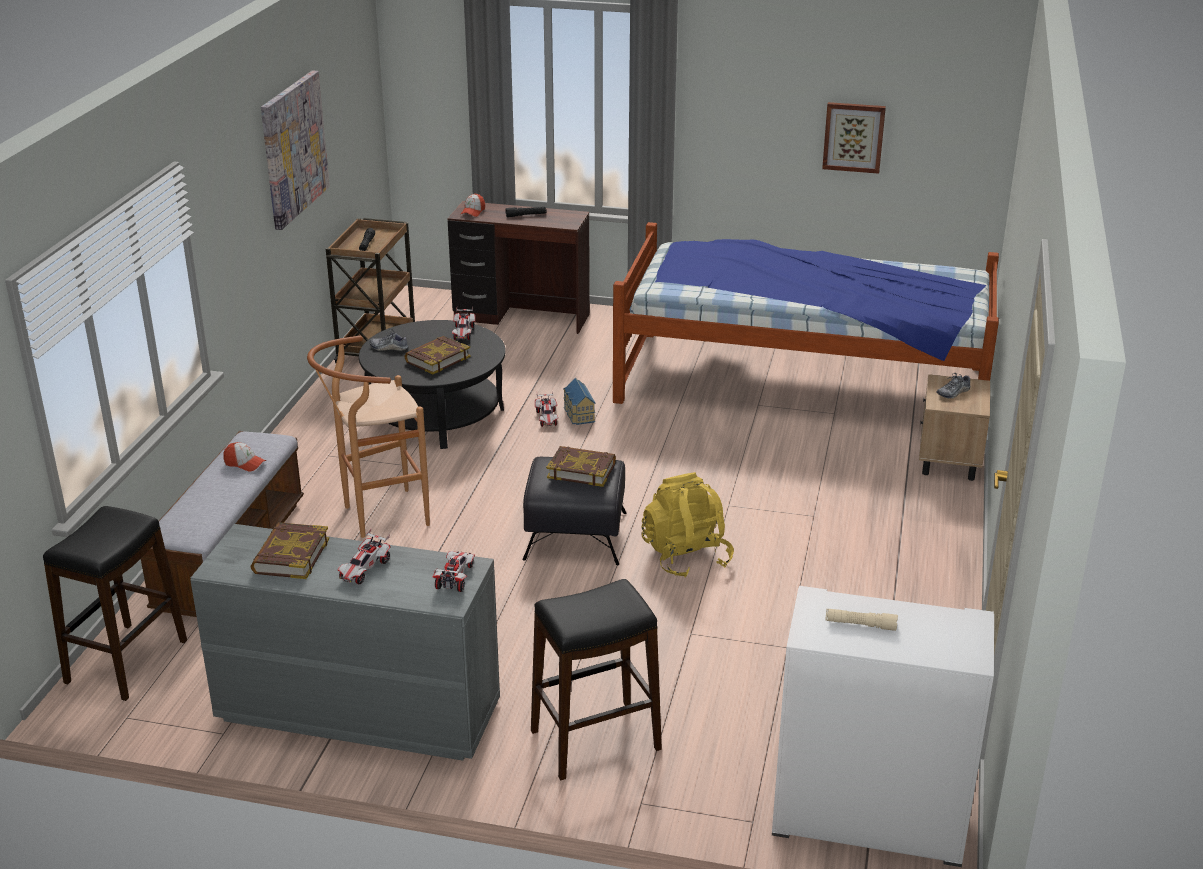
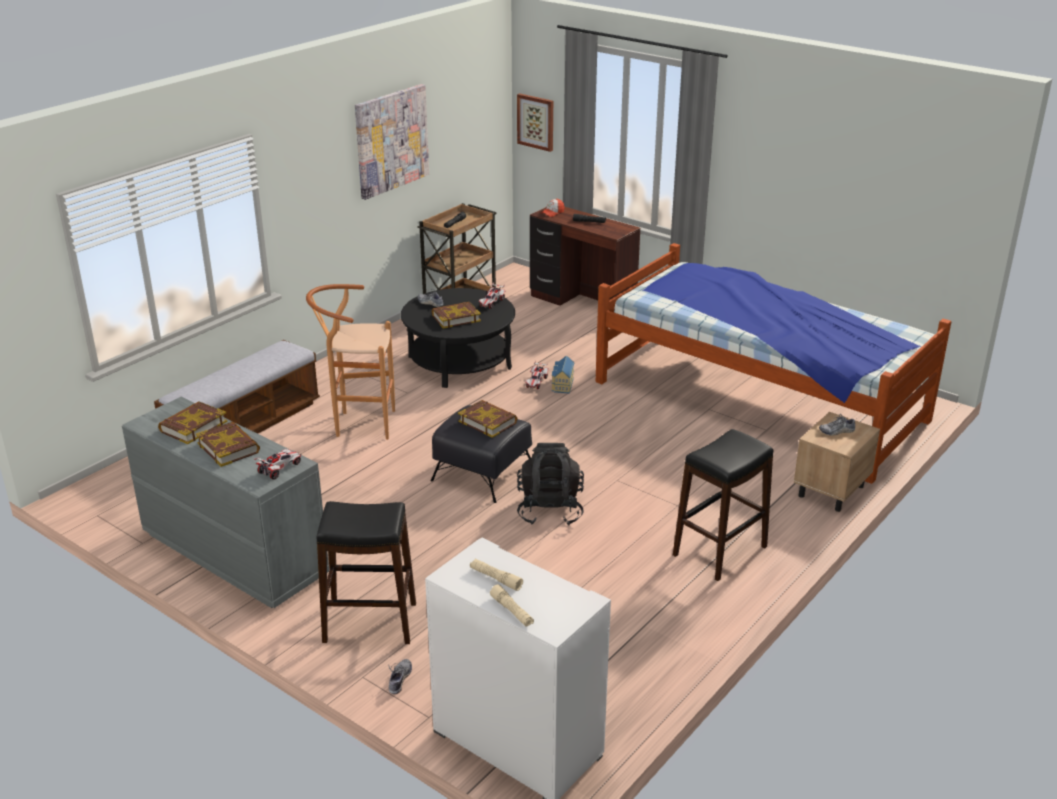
camera: 25 degrees right, 0 degrees up
black stool [43,506,187,701] -> black stool moved to [673,429,773,581]
cap [223,442,266,472] -> none
toy car [338,529,391,584] -> book [196,422,260,467]
yellow backpack [641,472,734,577] -> black backpack [517,443,584,525]
picture [822,102,886,174] -> picture moved to [517,93,553,152]
none -> shoe [388,659,412,694]
none -> beige flashlight [490,585,534,627]

